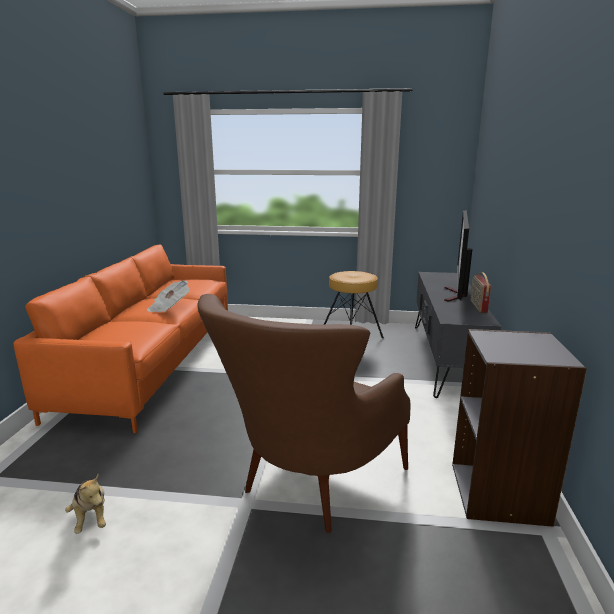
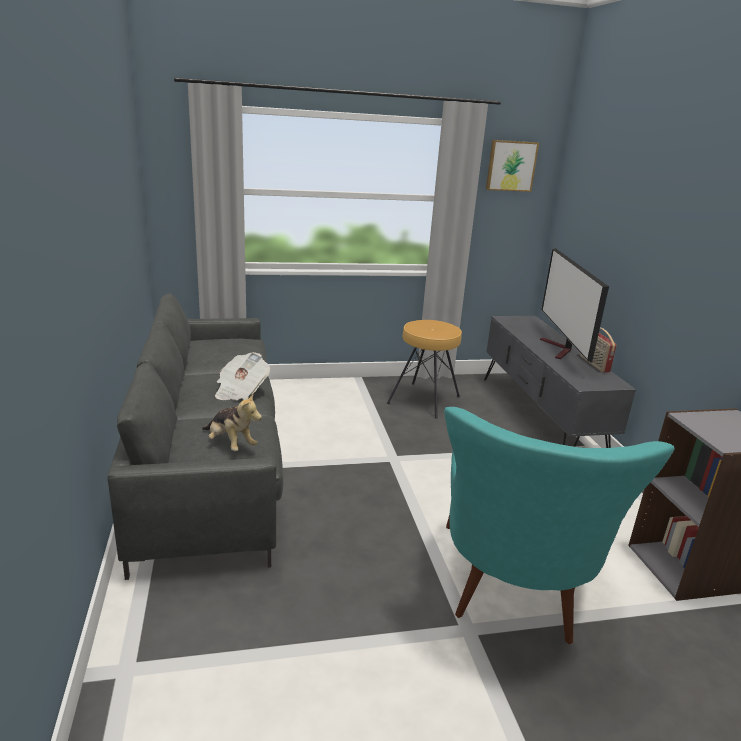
camera: 20 degrees left, 5 degrees up
orange sofa [13,245,228,433] -> grey sofa [107,293,283,580]
plush toy [65,473,106,534] -> plush toy moved to [202,394,262,451]
brown armchair [197,294,410,533] -> turquoise armchair [444,407,674,645]
none -> picture [486,140,539,192]

